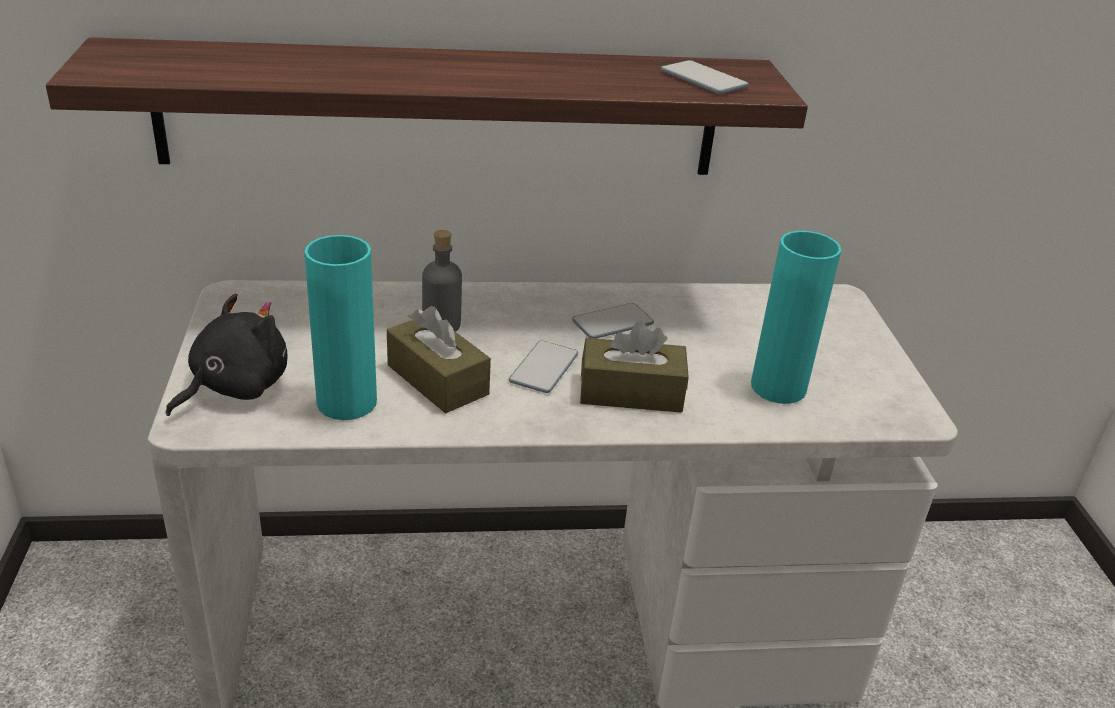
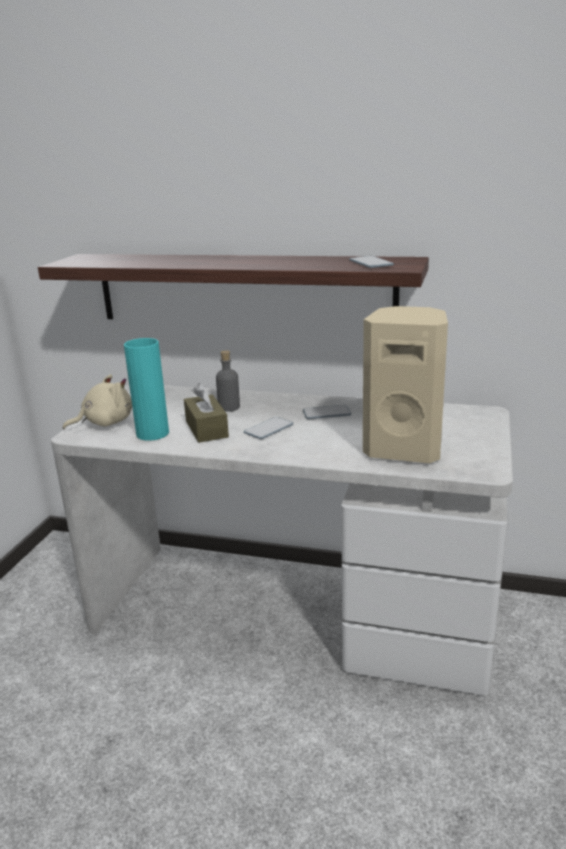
camera: 25 degrees right, 10 degrees down
black plush toy [166,294,287,416] -> beige plush toy [63,374,132,430]
brown tissue box [580,321,689,413] -> none
turquoise vase [751,231,842,404] -> beige speaker [363,306,448,463]

